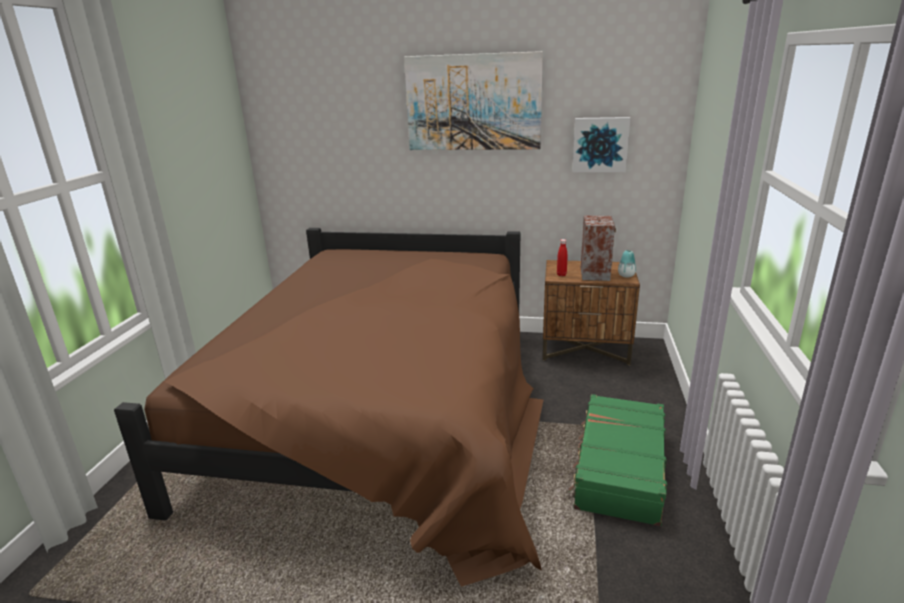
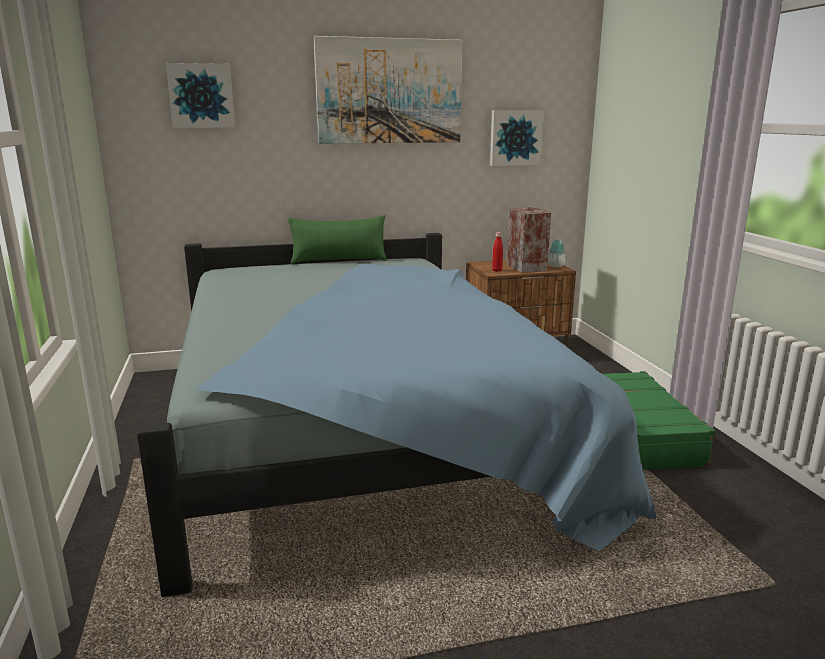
camera: 25 degrees left, 5 degrees down
brown bed [114,228,544,587] -> blue bed [137,233,656,597]
none -> picture [166,63,235,128]
none -> green pillow [288,215,387,264]

